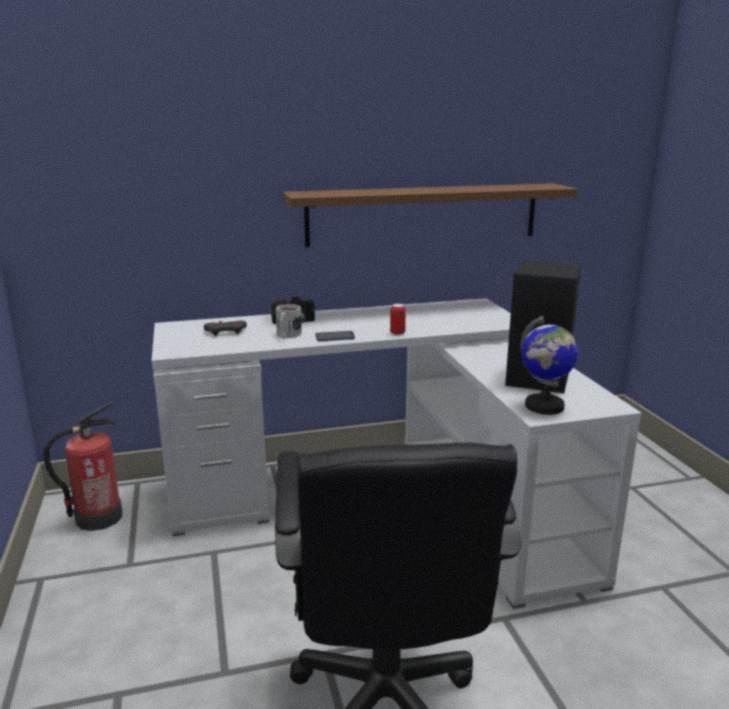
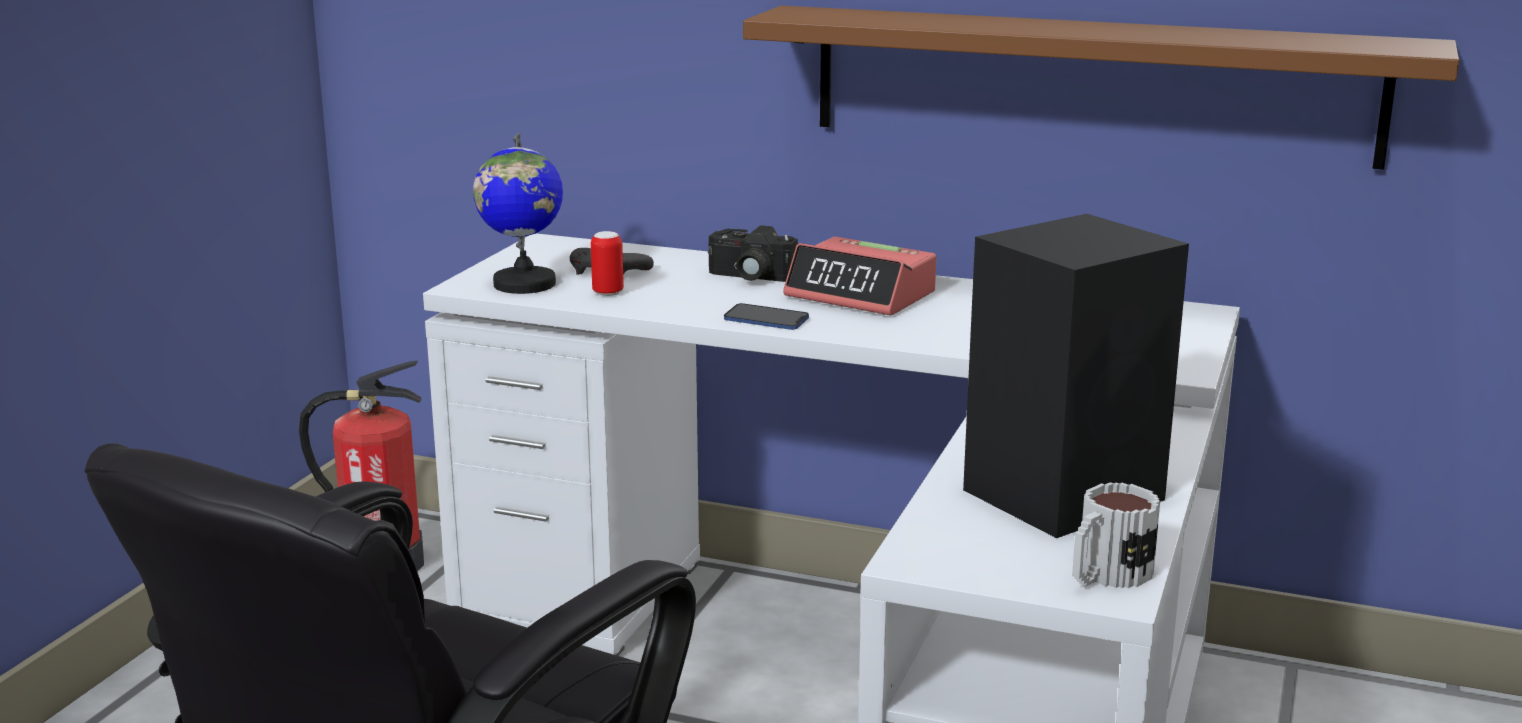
camera: 35 degrees right, 0 degrees up
mug [276,304,302,339] -> mug moved to [1072,482,1160,588]
can [390,304,406,335] -> can moved to [591,231,624,296]
globe [521,316,578,415] -> globe moved to [473,132,563,294]
none -> alarm clock [783,237,936,316]

